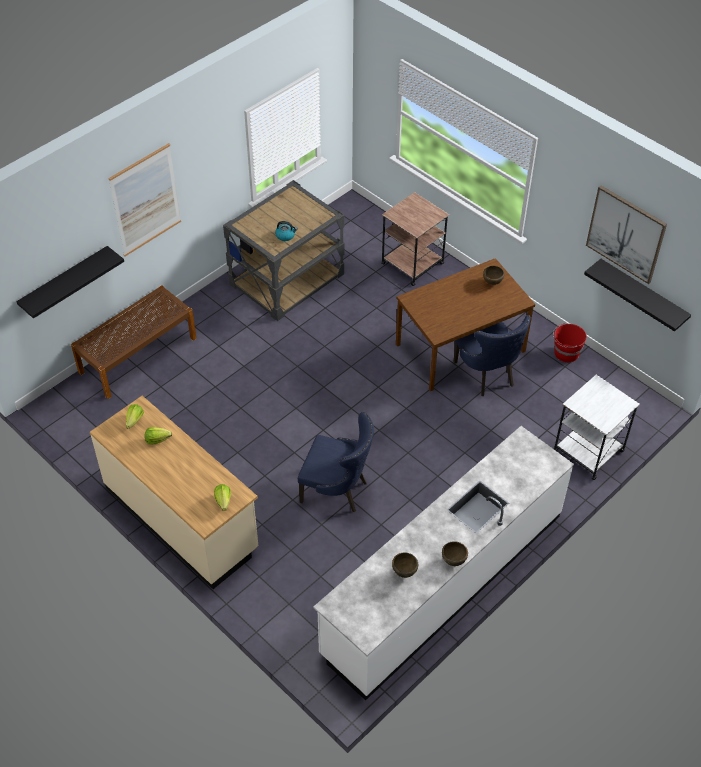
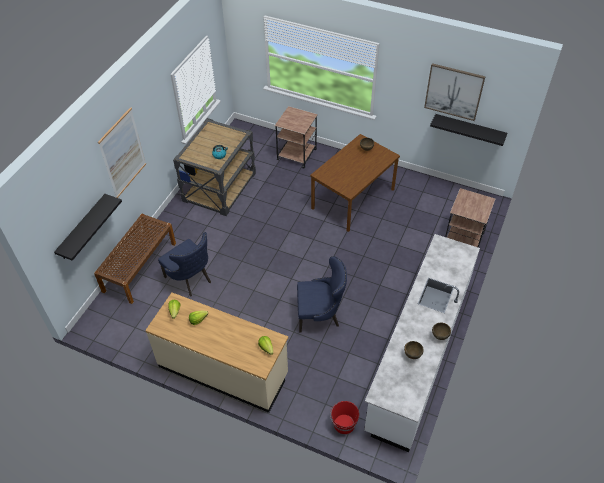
camera: 20 degrees left, 0 degrees up
blue chair [454,315,531,396] -> blue chair moved to [158,232,211,297]
red bucket [553,323,587,362] -> red bucket moved to [330,401,359,434]
white cart [554,375,640,480] -> brown cart [445,188,496,248]

